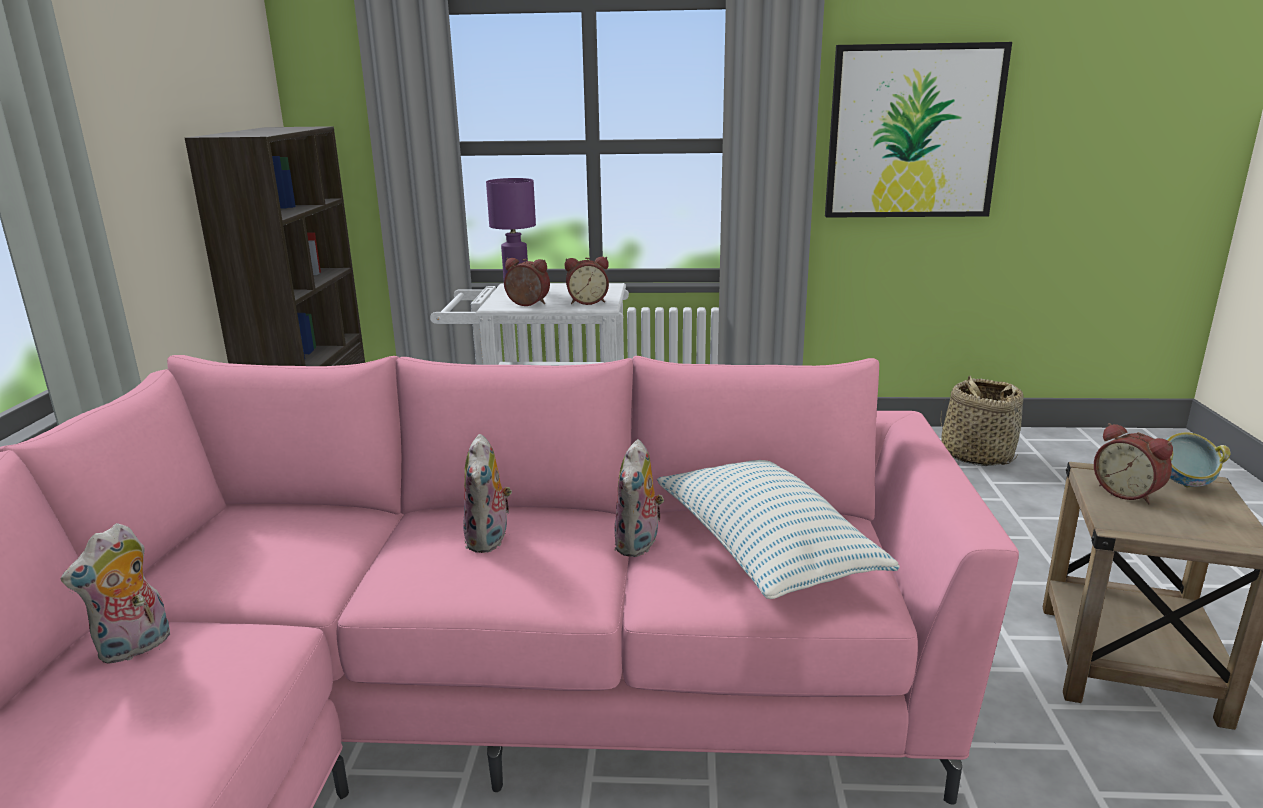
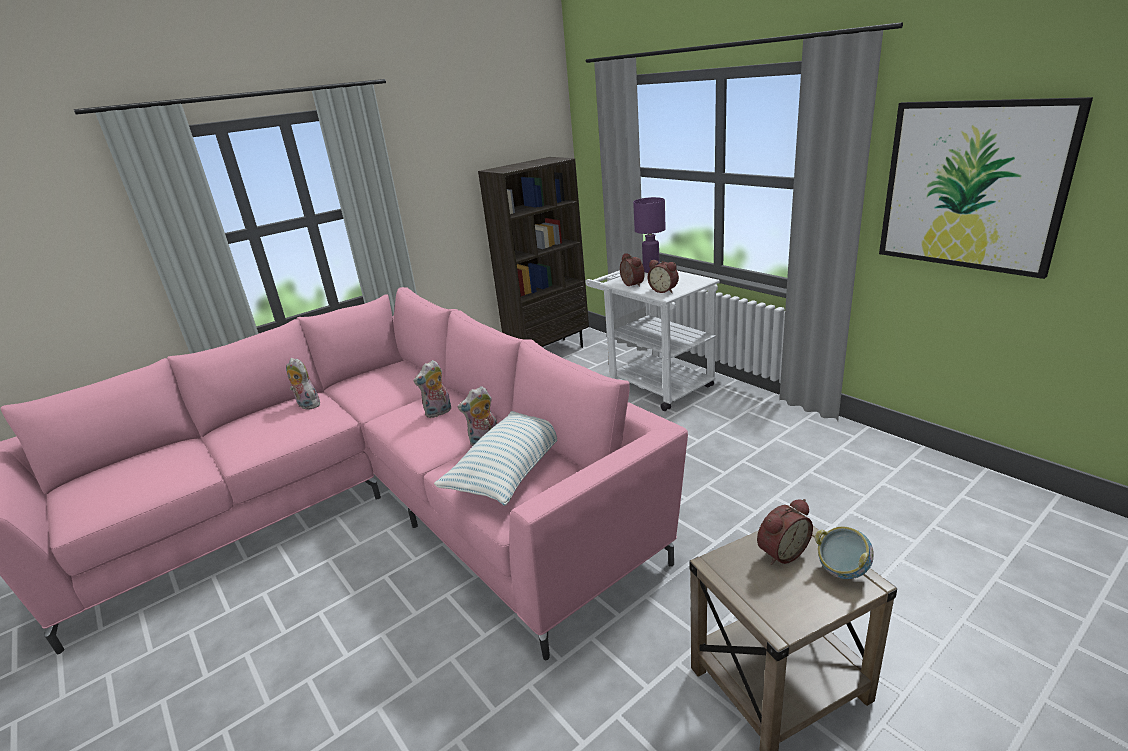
camera: 50 degrees right, 5 degrees up
plush toy [61,523,170,664] -> plush toy turned 45 degrees clockwise [286,358,320,410]
basket [941,376,1024,466] -> none
alarm clock [1094,423,1173,505] -> alarm clock turned 135 degrees counterclockwise [757,499,813,565]

